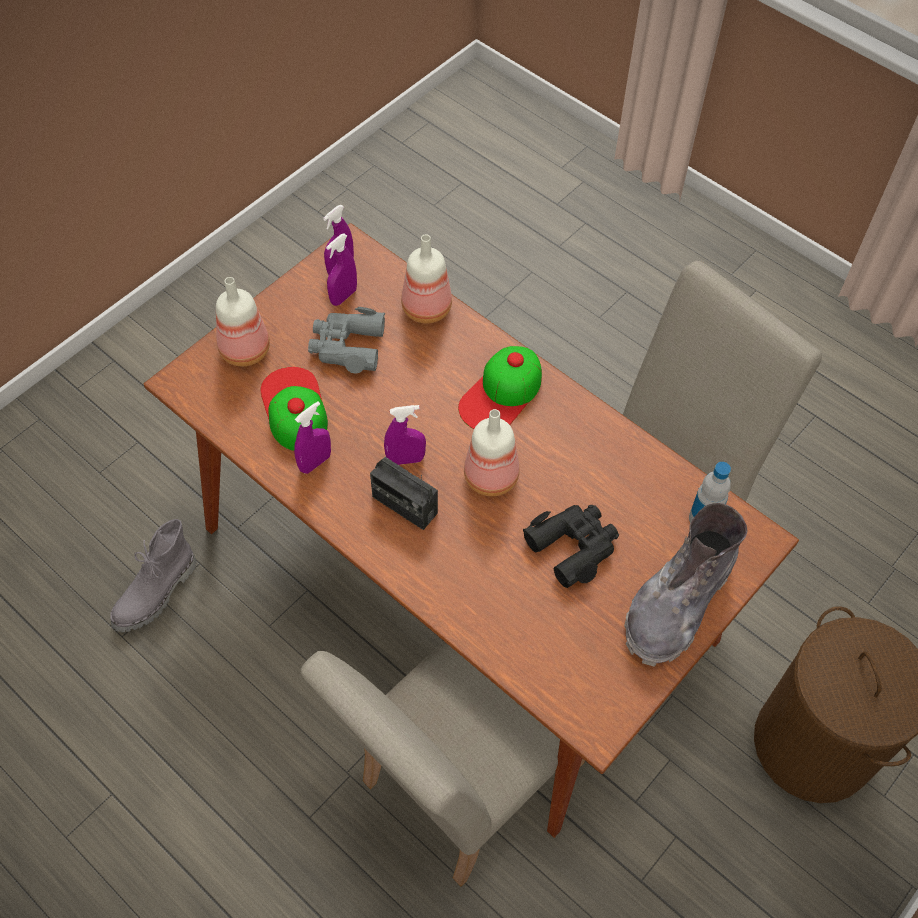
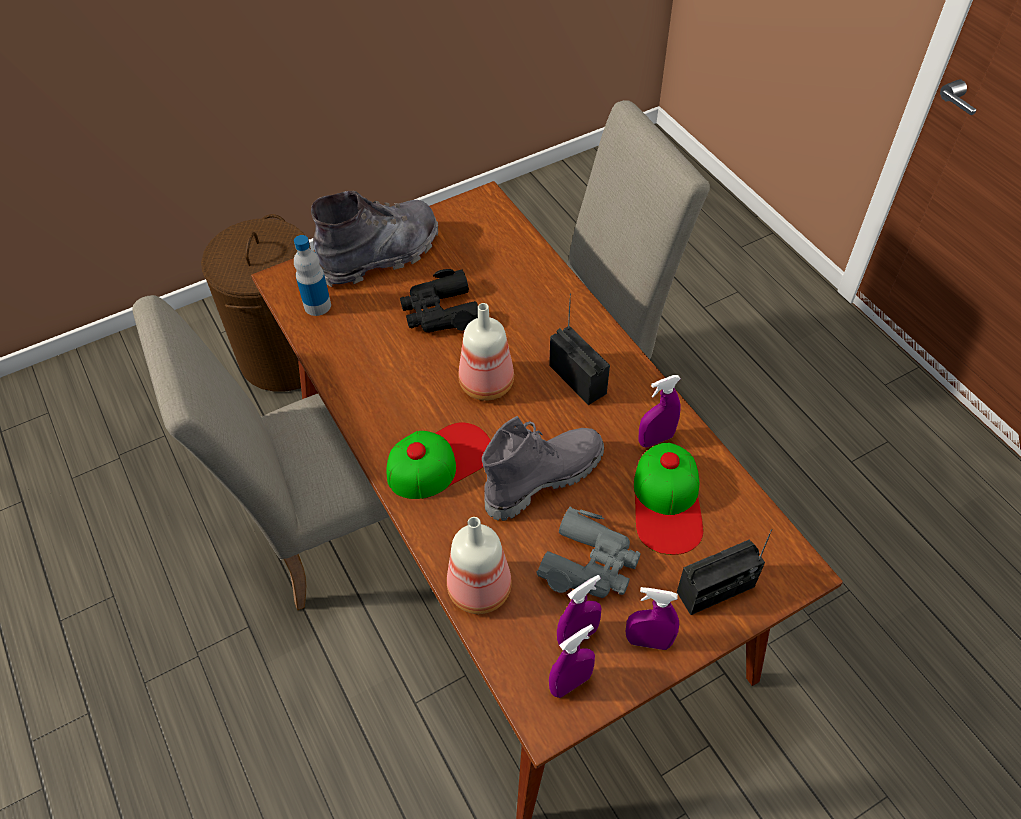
camera: 160 degrees left, 5 degrees down
grey boot [110,519,196,632] -> grey boot moved to [482,416,604,521]
bottle [216,277,270,366] -> radio [677,529,772,615]
purple spray bottle [384,405,426,465] -> purple spray bottle moved to [626,587,679,650]

